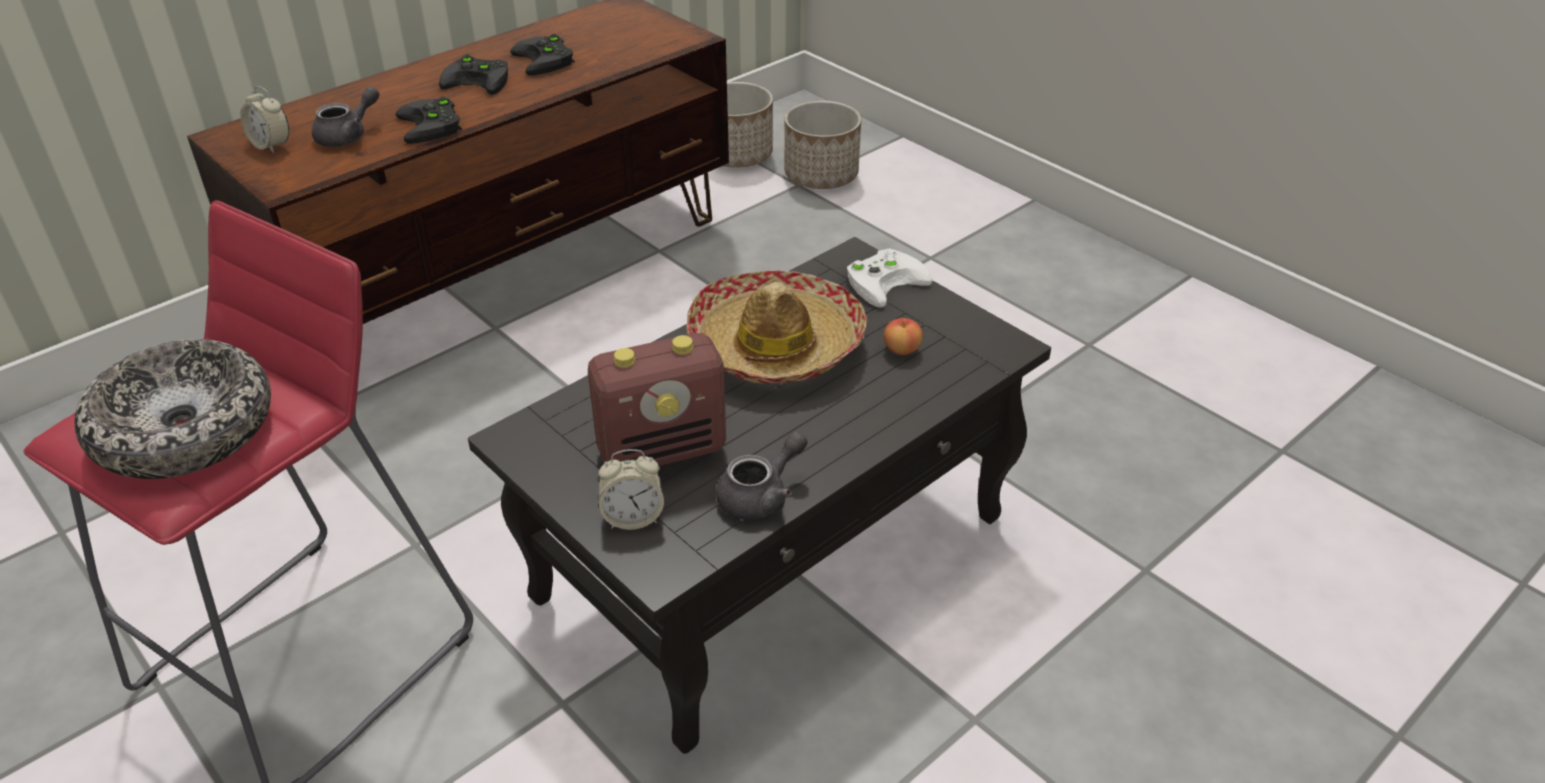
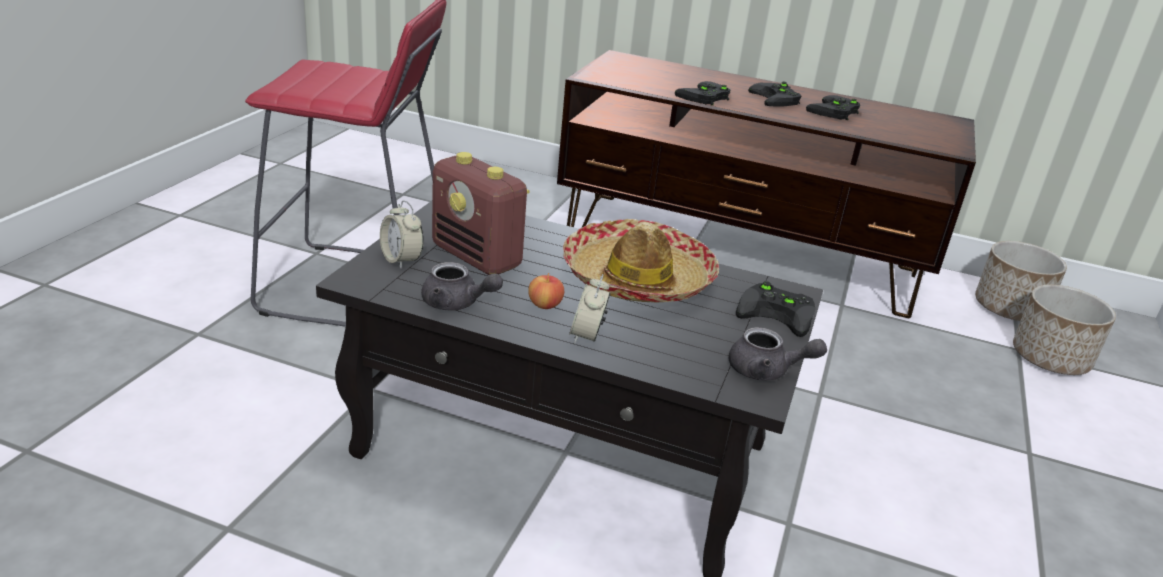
camera: 60 degrees right, 10 degrees down
bowl [74,339,271,479] -> none
alarm clock [240,86,289,153] -> alarm clock moved to [569,274,611,344]
grey teapot [312,86,380,147] -> grey teapot moved to [728,327,827,381]
white game controller [847,248,933,308] -> black game controller [736,281,815,337]
apple [884,318,923,355] -> apple moved to [528,273,564,309]

